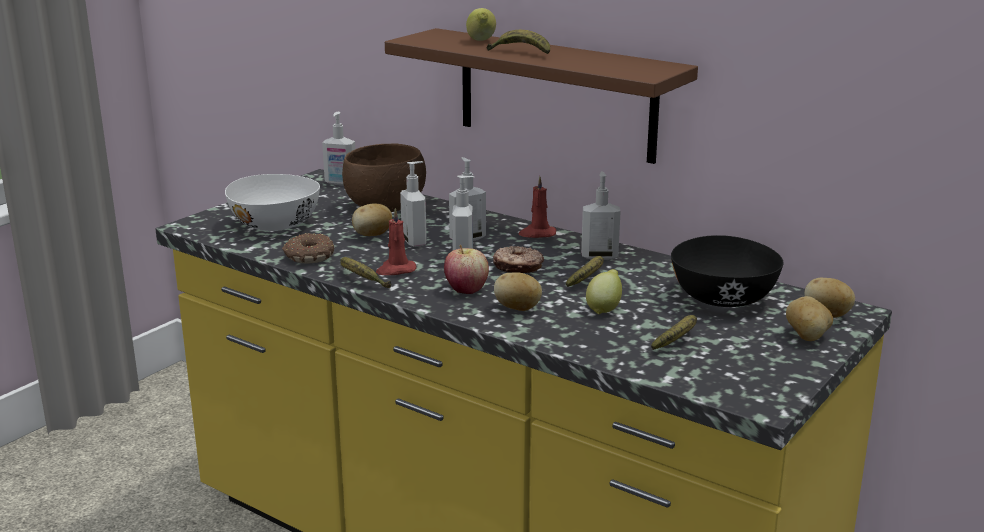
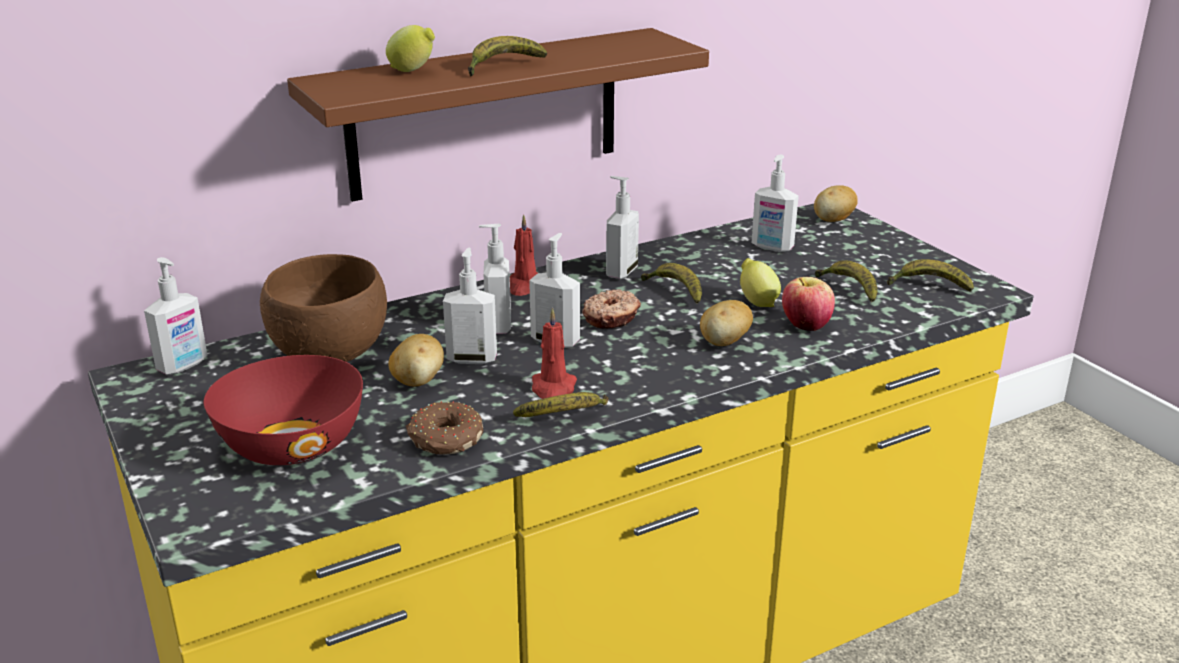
camera: 65 degrees left, 5 degrees up
white bowl [225,174,320,231] -> red bowl [204,355,363,465]
apple [444,245,489,294] -> apple moved to [782,277,835,331]
black bowl [671,235,784,307] -> soap dispenser [752,155,799,252]
potato [786,296,833,341] -> none
none -> banana [887,259,974,292]

